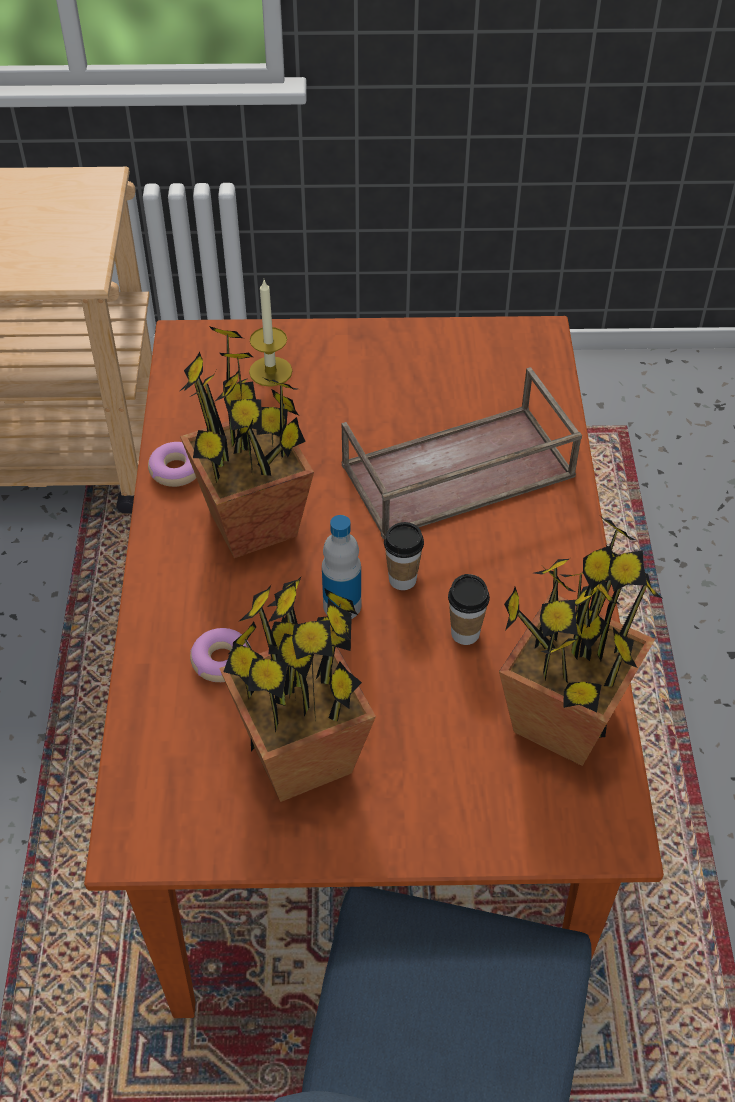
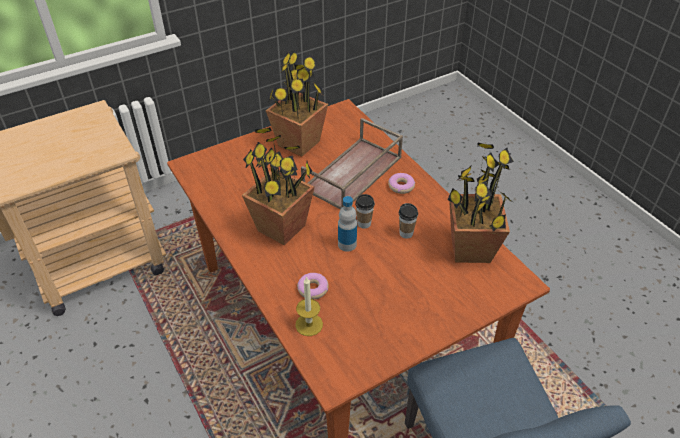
camera: 30 degrees left, 5 degrees down
donut [148,442,196,487] -> donut moved to [388,173,415,194]
potted plant [219,576,376,802] -> potted plant moved to [266,51,328,157]
candle [249,280,292,387] -> candle moved to [295,276,323,336]

